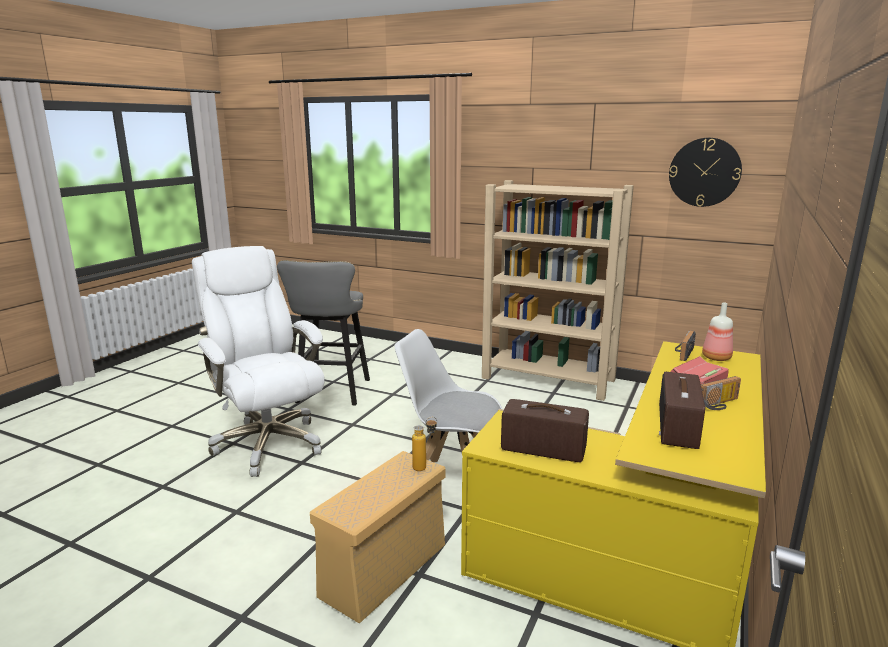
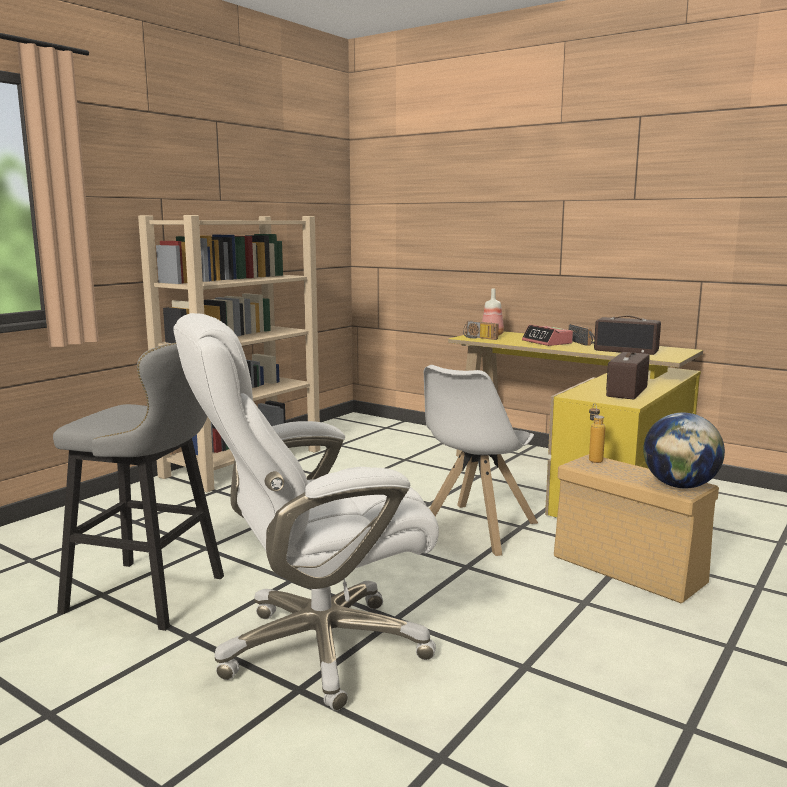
camera: 80 degrees left, 5 degrees down
wall clock [669,138,742,207] -> none
none -> globe [643,413,725,488]

